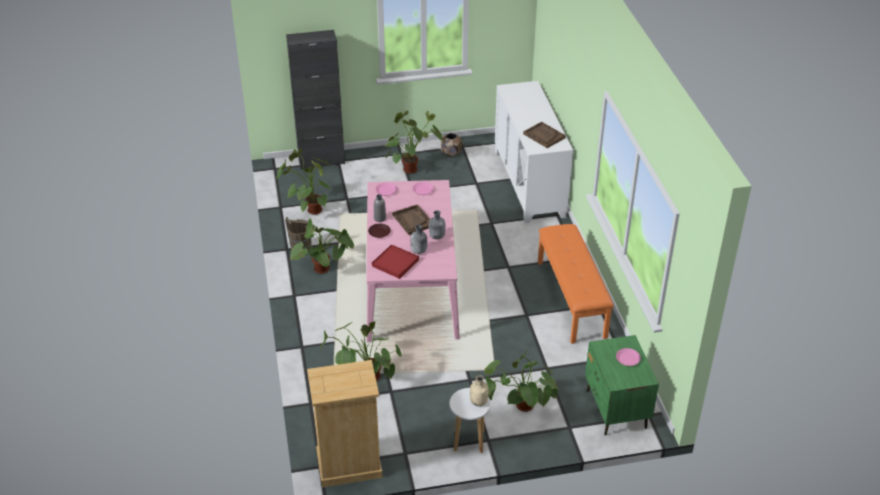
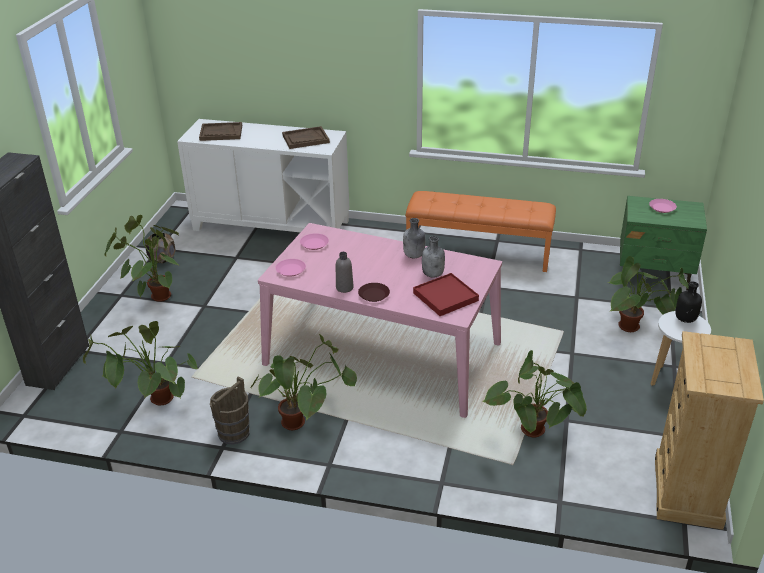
camera: 65 degrees left, 5 degrees down
brown tray [392,204,430,235] -> brown tray moved to [199,122,242,141]
beige bottle [470,375,489,406] -> black bottle [676,281,702,323]

